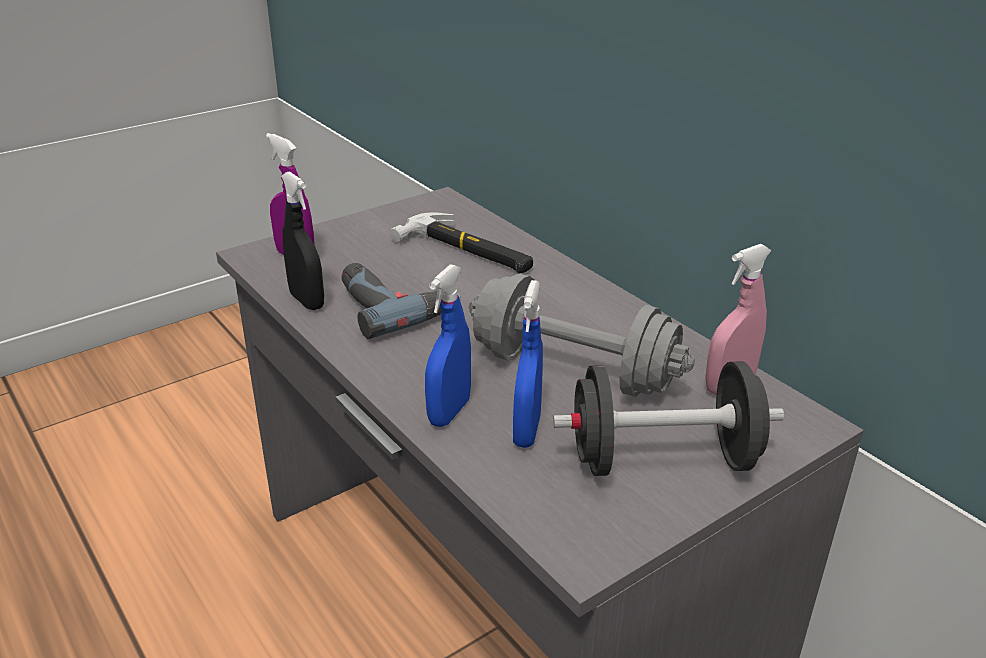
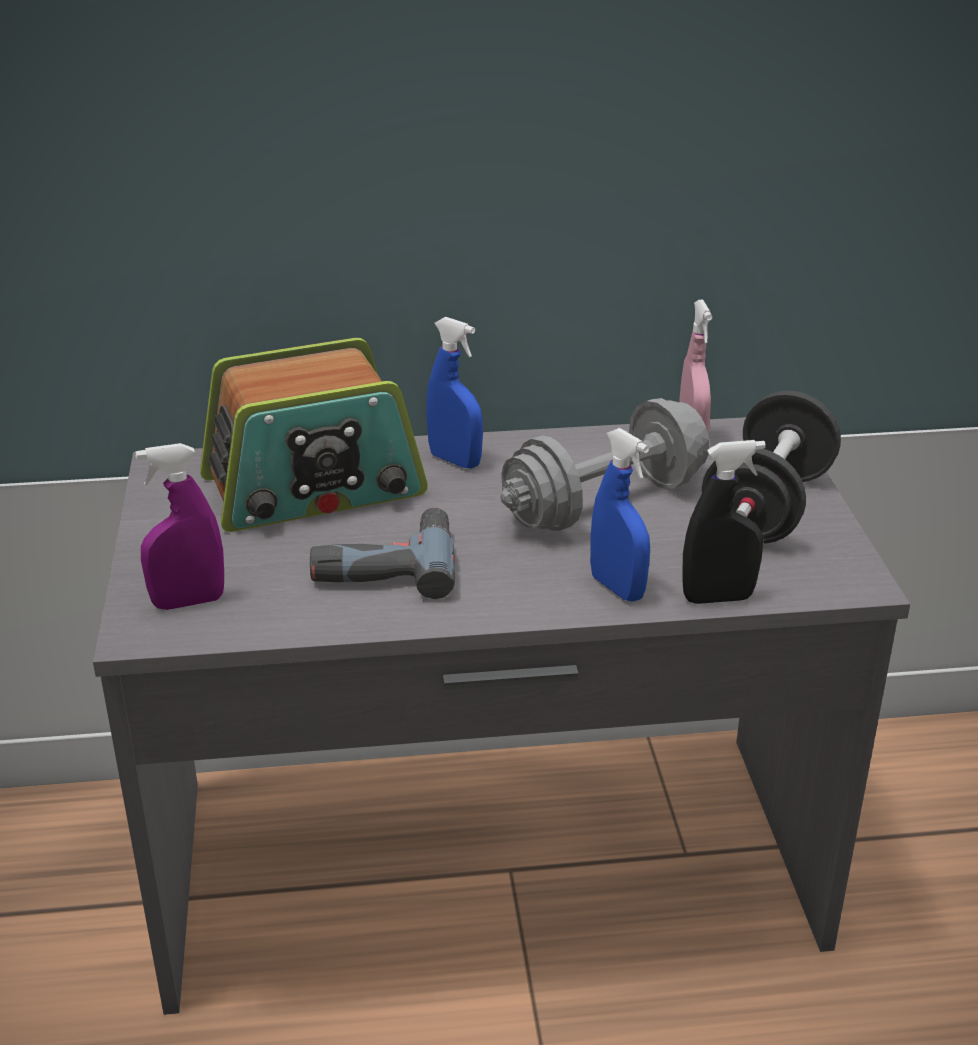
camera: 60 degrees left, 0 degrees up
black spray bottle [281,171,324,310] -> black spray bottle moved to [682,440,766,604]
hammer [390,212,533,274] -> radio [200,338,428,532]
blue spray bottle [513,280,543,448] -> blue spray bottle moved to [426,317,483,469]

